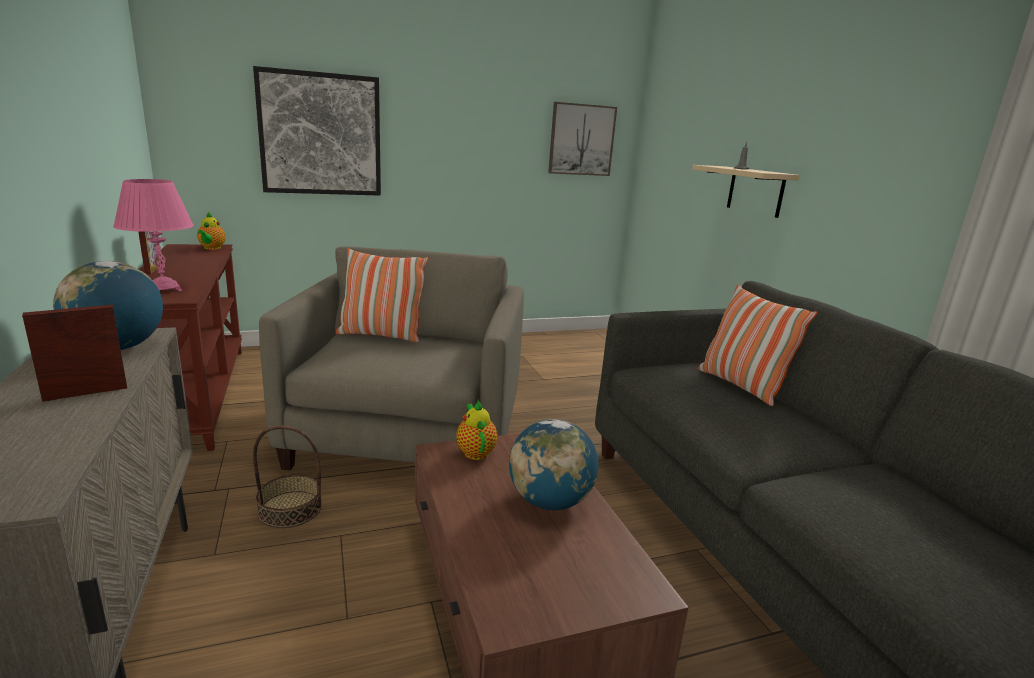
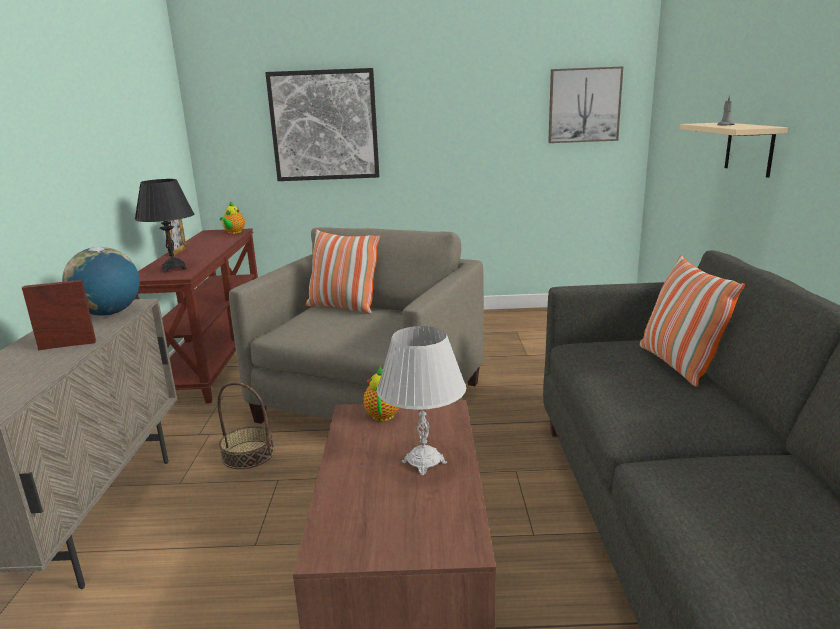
camera: 20 degrees right, 0 degrees up
pink table lamp [113,179,194,291] -> black table lamp [135,179,194,272]
globe [509,419,598,510] -> white table lamp [377,326,466,475]

